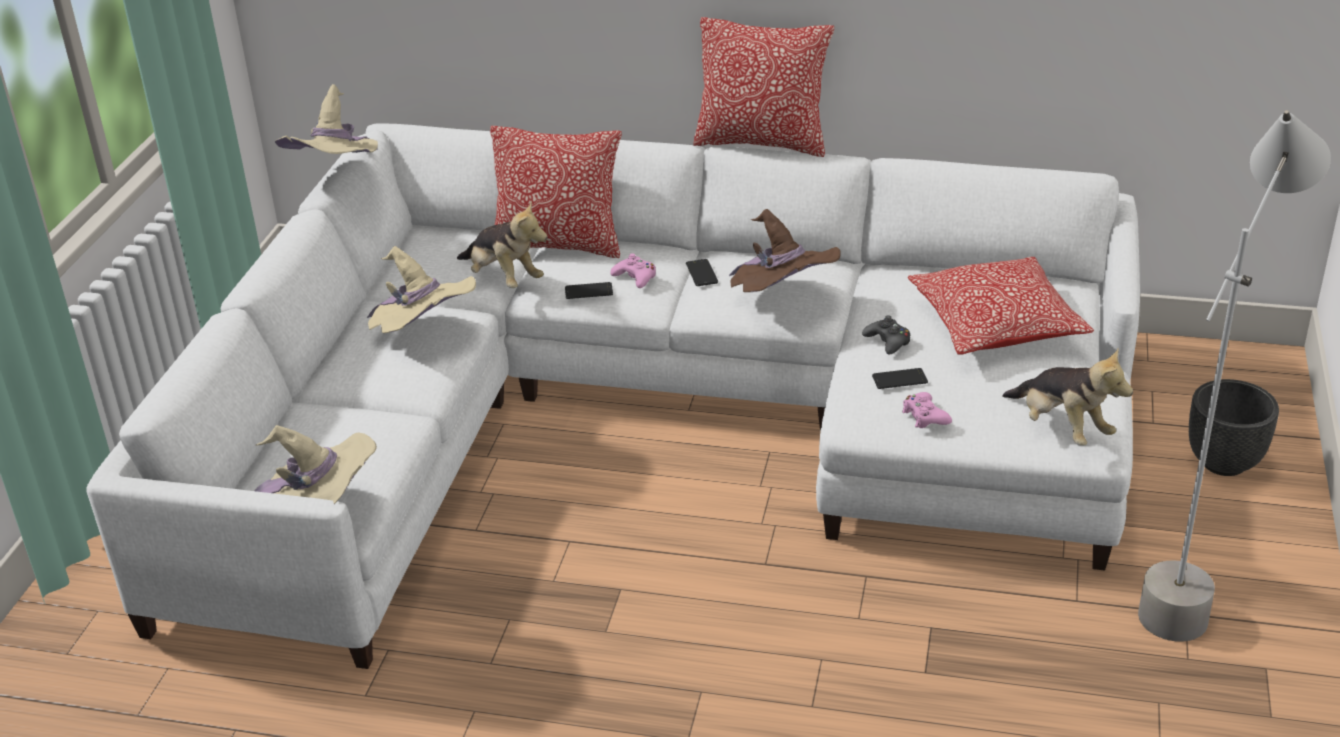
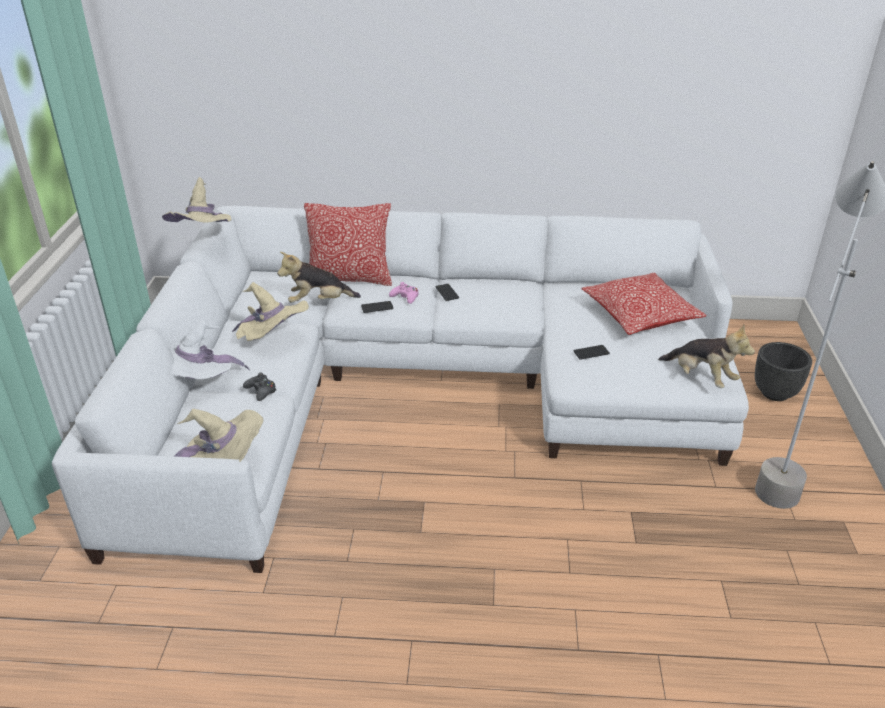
camera: 10 degrees left, 0 degrees up
plush toy [457,201,548,288] -> plush toy turned 135 degrees clockwise [277,252,361,303]
pillow [693,17,834,157] -> none
brown hat [729,209,841,292] -> none
black game controller [862,315,910,355] -> black game controller moved to [243,373,276,401]
pink game controller [902,392,952,428] -> none
none -> white hat [170,320,250,379]

